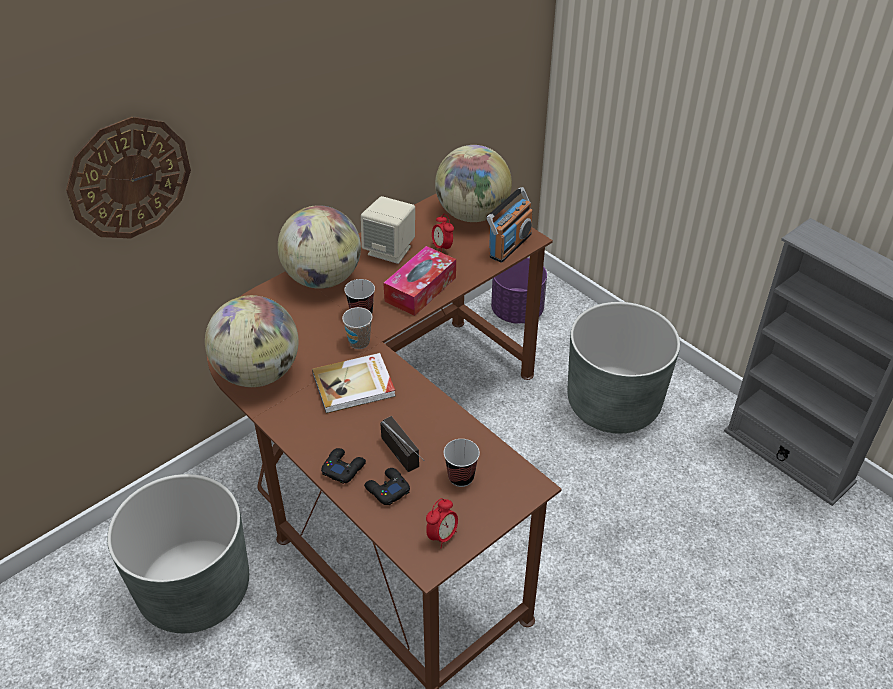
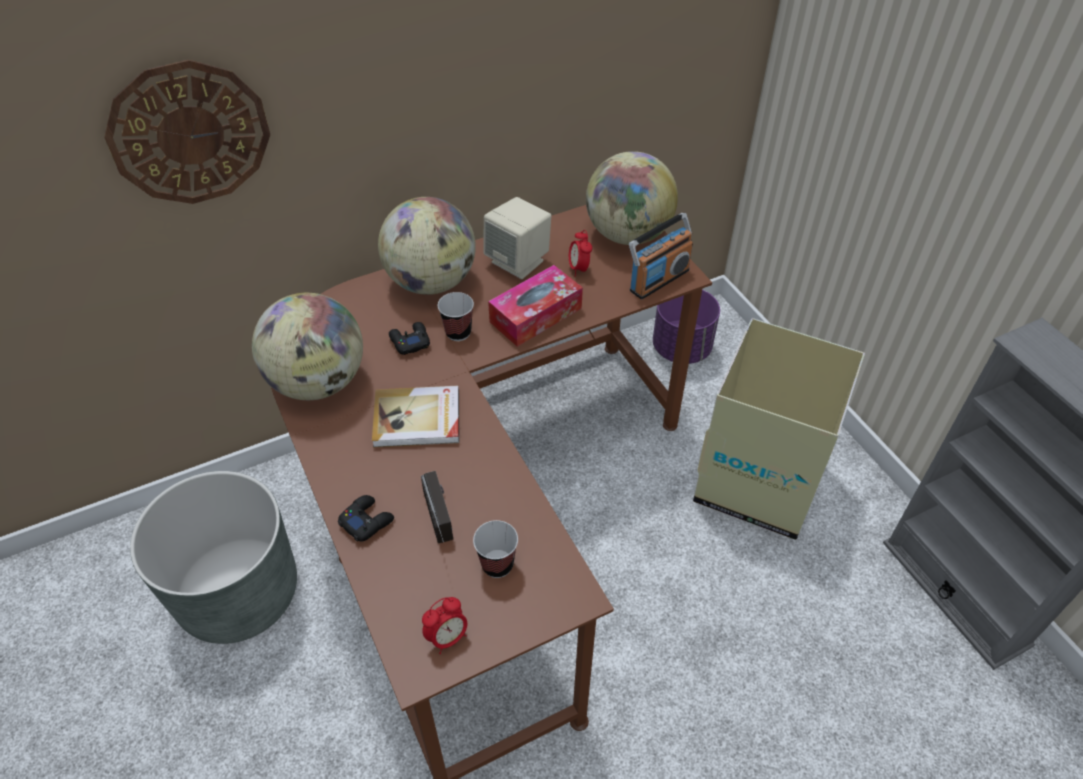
camera: 15 degrees right, 5 degrees up
cup [342,307,373,349] -> none
black game controller [364,468,410,505] -> black game controller moved to [389,322,430,355]
grey planter [568,302,680,434] -> cardboard box [693,318,865,540]

